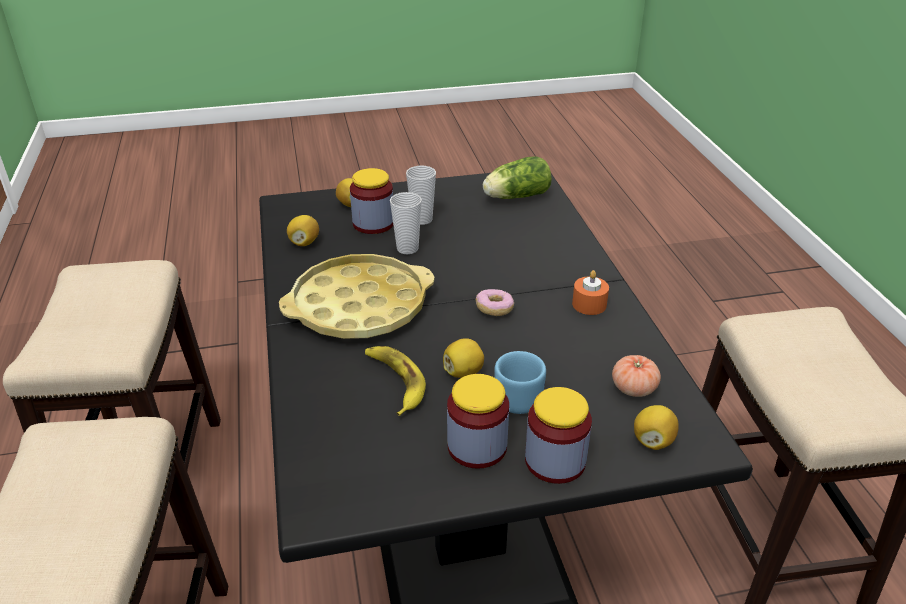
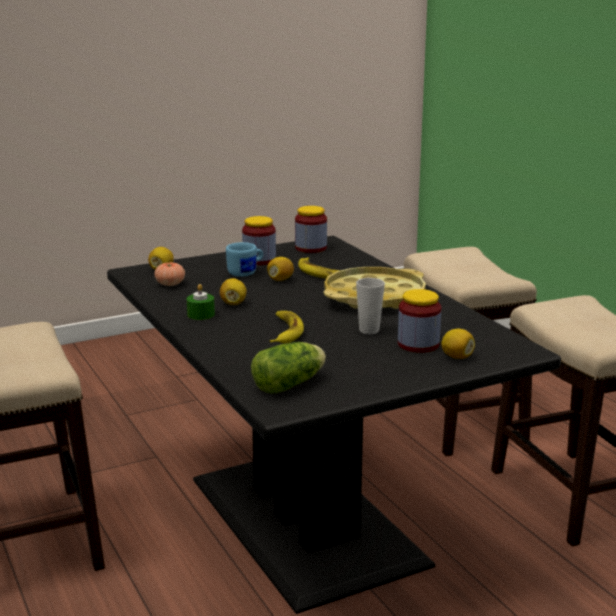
camera: 165 degrees right, 15 degrees down
lemon [287,215,319,246] -> lemon moved to [220,278,247,305]
cup [406,166,436,225] -> none
donut [476,289,514,316] -> none
jar [525,387,592,484] -> jar moved to [295,206,327,253]
orange candle [572,270,609,315] -> green candle [187,284,215,320]
none -> banana [270,311,304,343]

